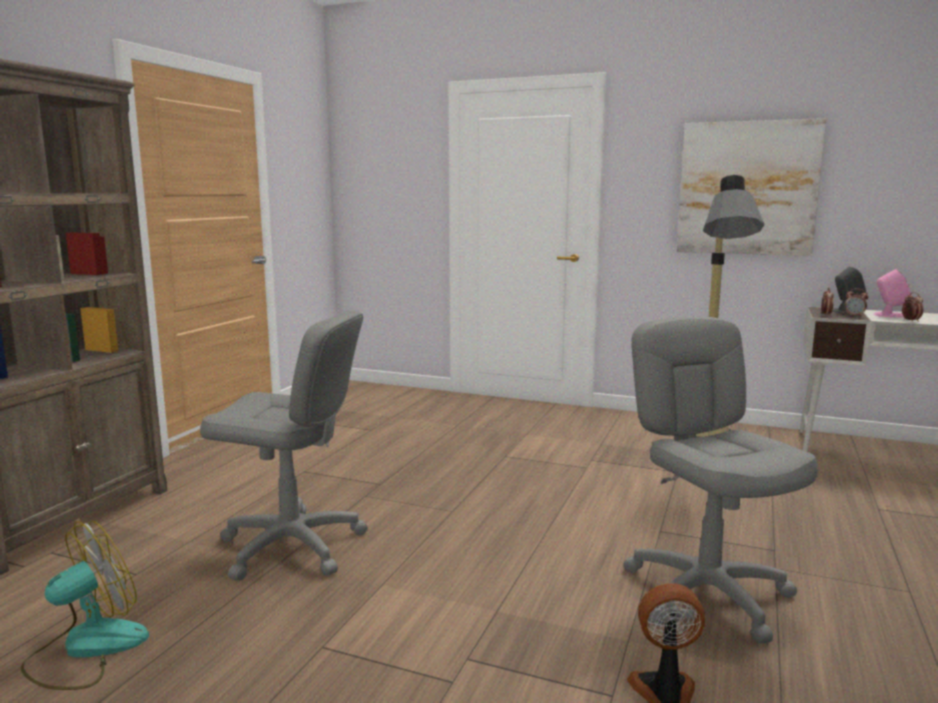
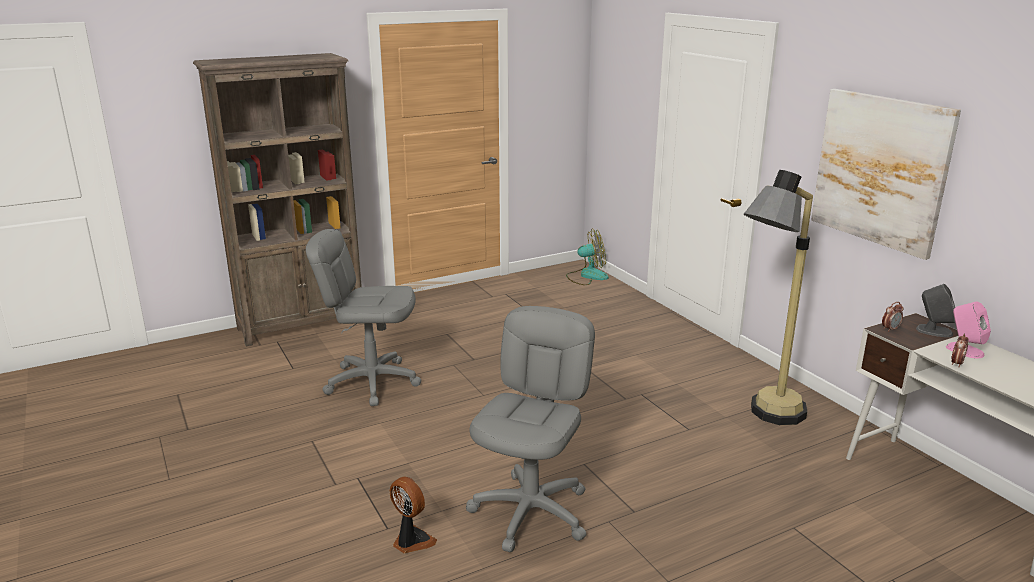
camera: 40 degrees right, 10 degrees up
fan [21,521,149,690] -> fan moved to [566,229,609,285]
grey office chair [200,310,368,581] -> grey office chair turned 135 degrees clockwise [306,229,421,406]
alarm clock [844,288,868,317] -> none

